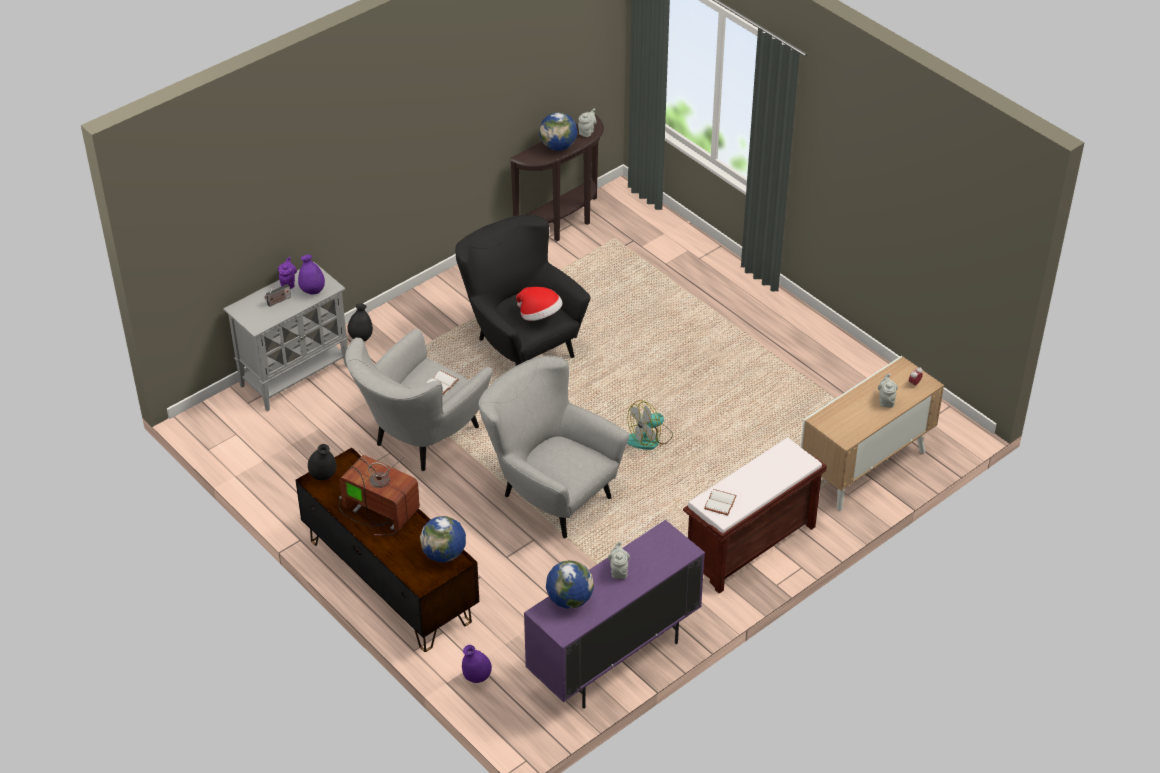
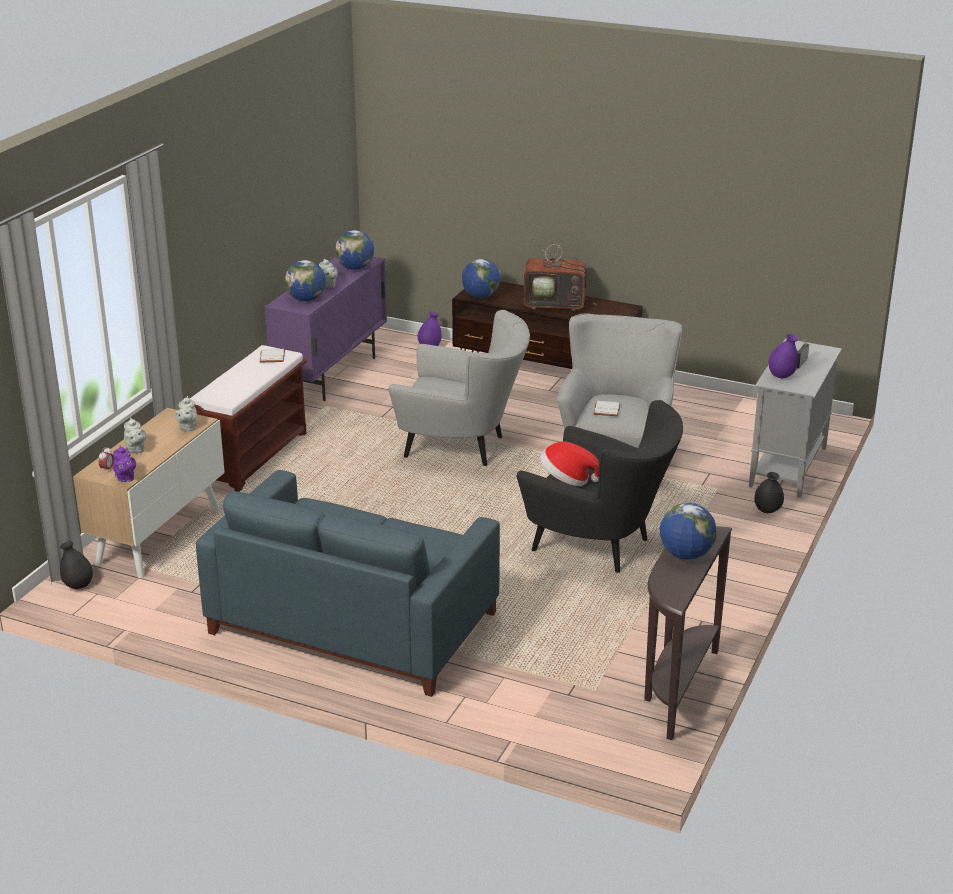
camera: 155 degrees right, 15 degrees down
purple teapot [278,257,297,289] -> purple teapot moved to [113,445,136,482]
black vase [308,444,336,481] -> black vase moved to [60,541,93,589]
grey teapot [578,108,597,137] -> grey teapot moved to [175,396,197,431]
fan [627,400,673,450] -> none
none -> blue sofa [196,470,500,697]
none -> globe [285,260,326,301]

